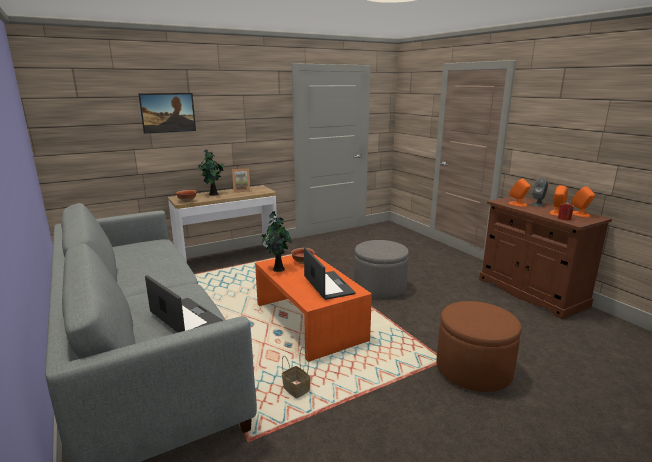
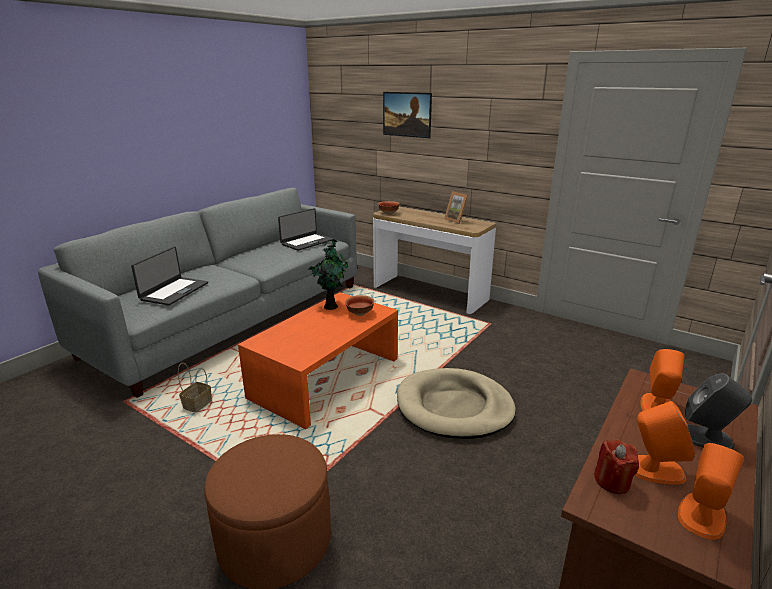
camera: 65 degrees right, 5 degrees up
potted plant [198,149,225,196] -> none
laptop [304,247,356,300] -> laptop moved to [278,208,334,251]
grey ottoman [354,240,409,298] -> beige dog bed [397,368,516,439]

